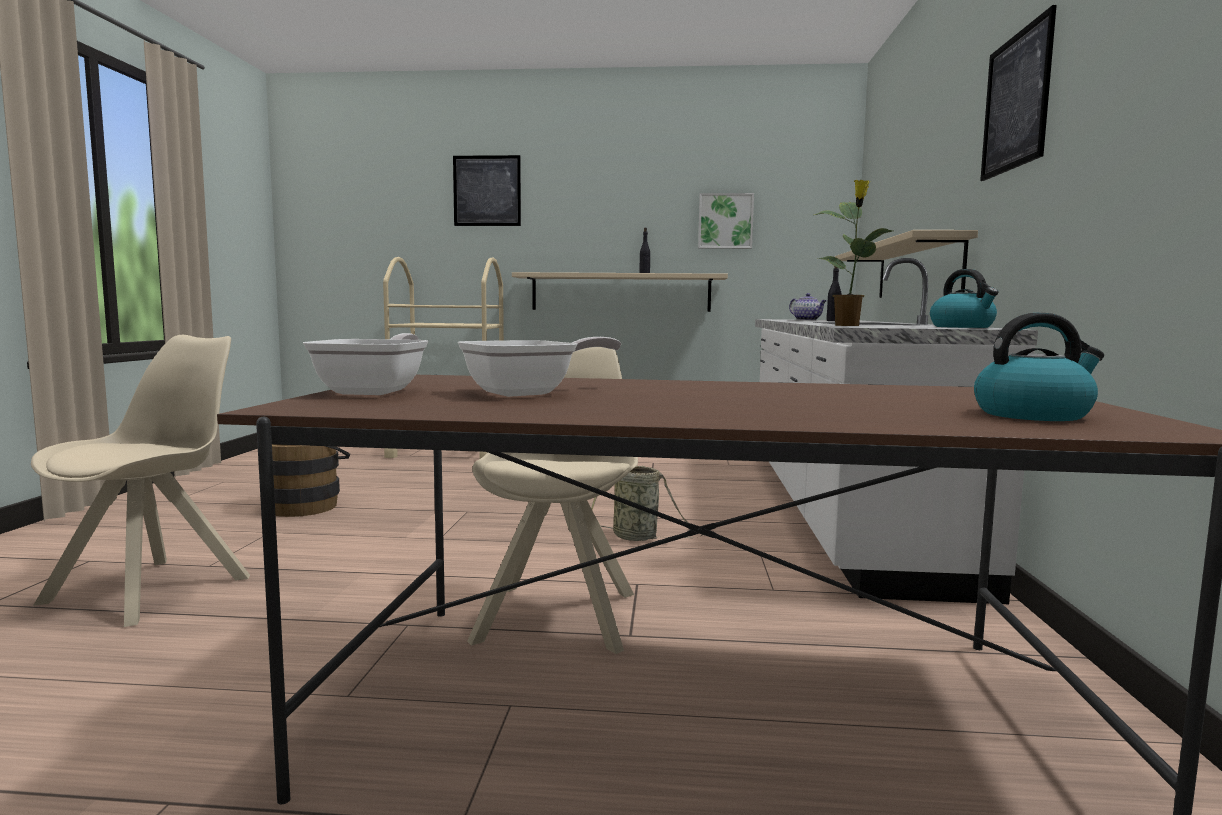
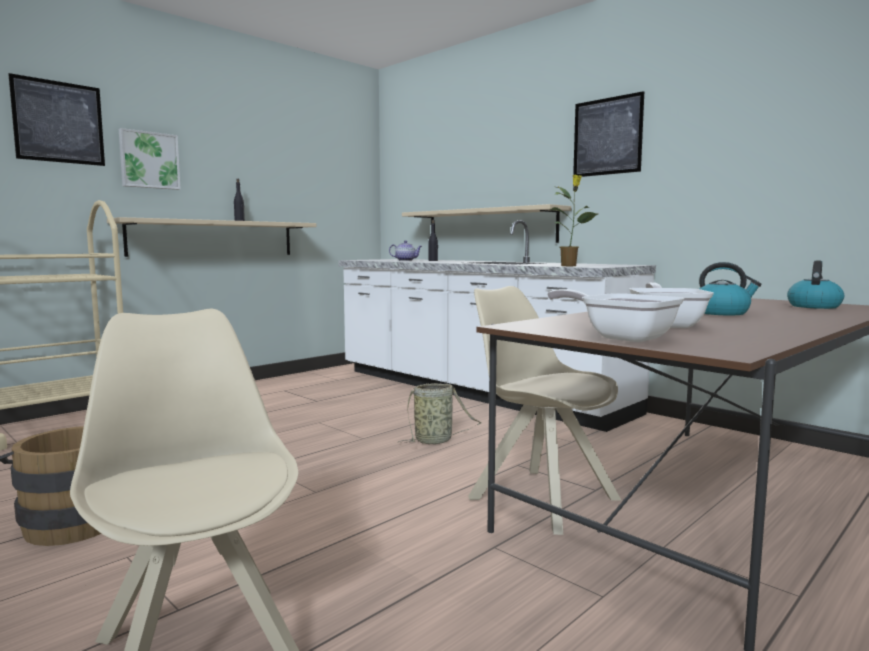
camera: 50 degrees left, 0 degrees up
picture [698,193,754,249] -> picture moved to [119,128,181,190]
kettle [930,269,999,328] -> kettle moved to [699,262,762,315]

